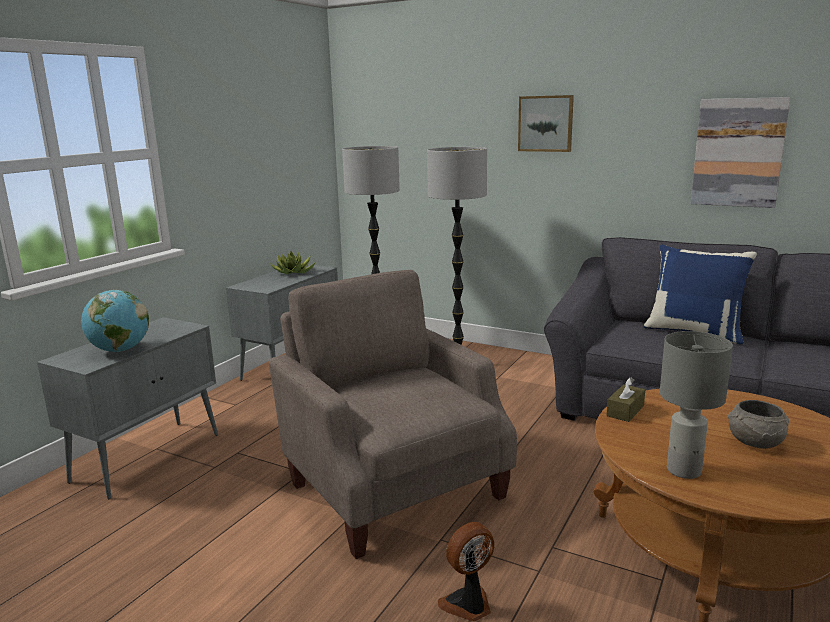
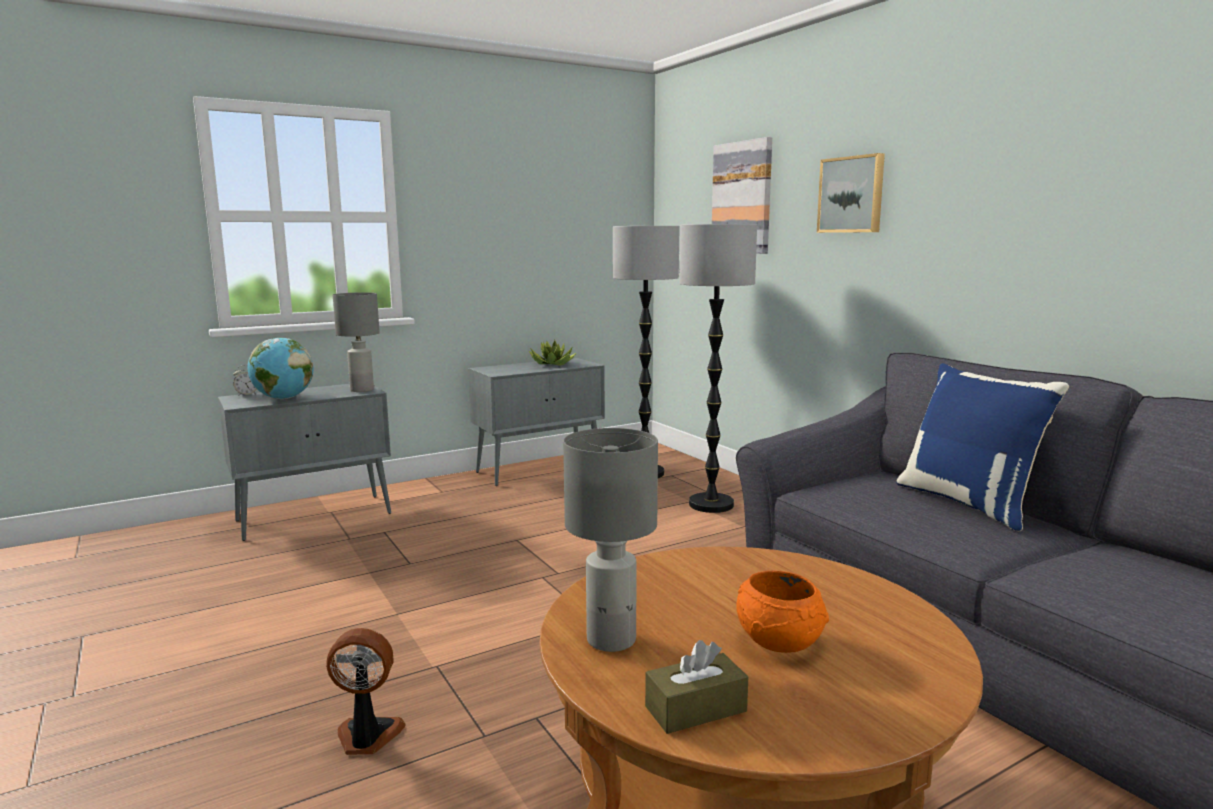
camera: 30 degrees right, 5 degrees down
beige armchair [269,270,517,559] -> none
brown tissue box [606,377,645,422] -> brown tissue box moved to [645,640,748,734]
picture [691,97,790,208] -> picture moved to [712,137,772,254]
grey bowl [728,400,789,449] -> orange bowl [736,571,829,653]
none -> alarm clock [233,365,257,396]
none -> grey table lamp [333,292,380,392]

